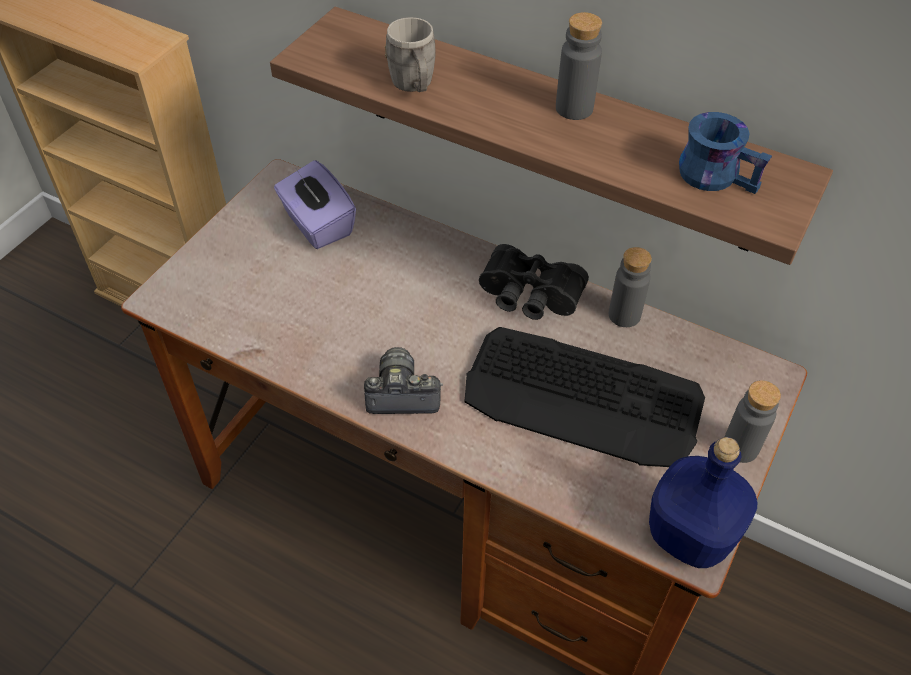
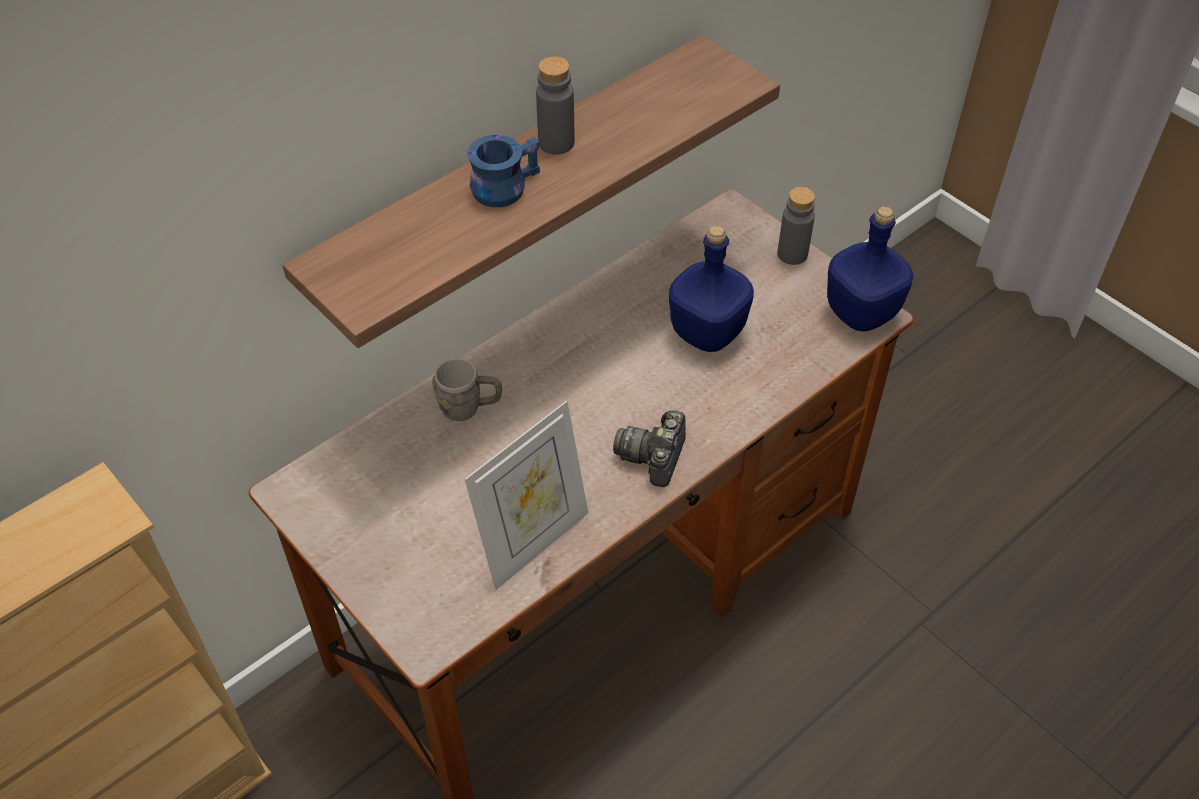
camera: 70 degrees left, 0 degrees up
purple tissue box [274,160,356,249] -> none
grey mug [385,17,436,92] -> grey mug moved to [432,358,502,421]
keyboard [465,327,705,467] -> blue bottle [669,226,754,352]
black binoculars [479,244,589,320] -> none
grey bottle [609,247,652,327] -> none
blue mug [679,112,772,194] -> blue mug moved to [467,135,540,207]
none -> picture frame [465,401,588,590]

